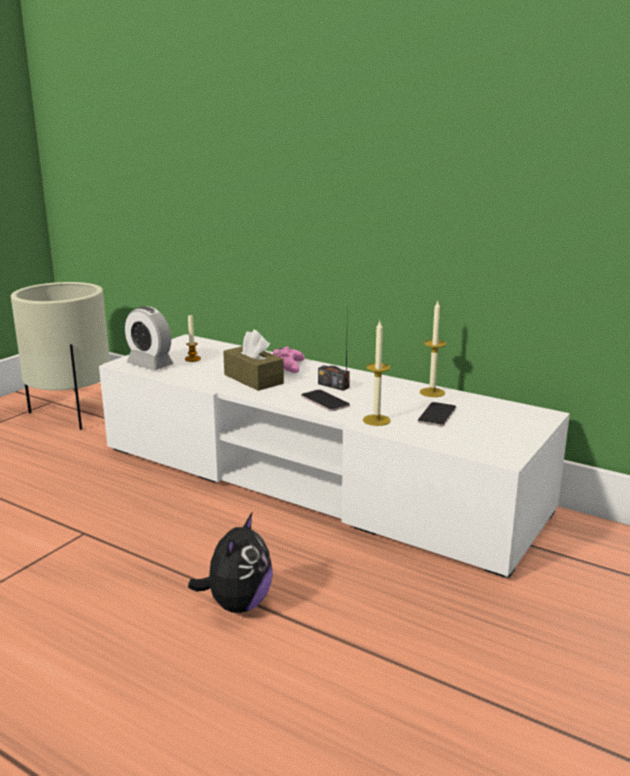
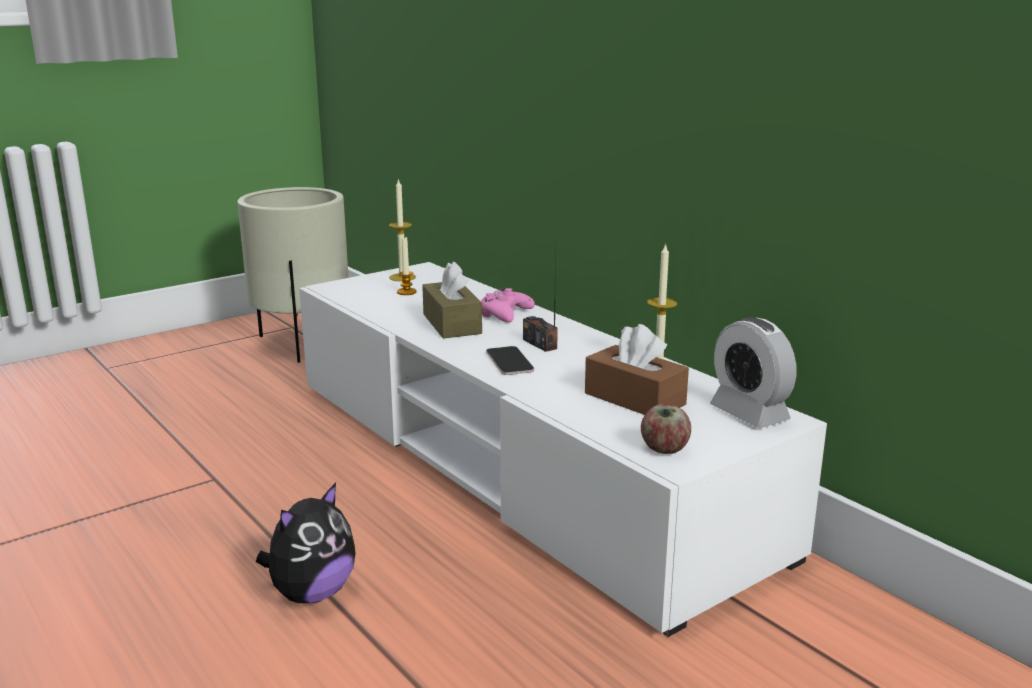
camera: 20 degrees right, 0 degrees up
alarm clock [125,306,174,370] -> alarm clock moved to [710,317,796,428]
candle [363,321,391,426] -> candle moved to [389,178,416,282]
phone [418,402,456,426] -> brown tissue box [585,324,689,415]
none -> apple [641,404,691,454]

